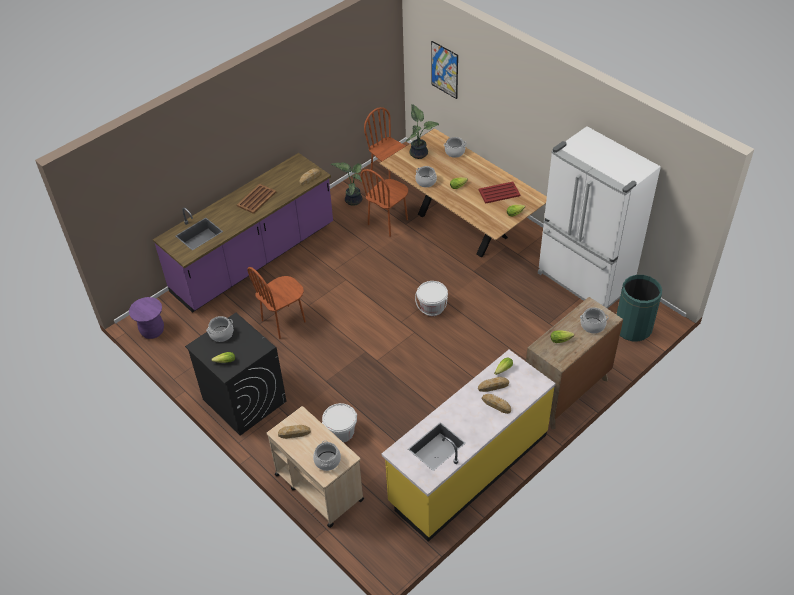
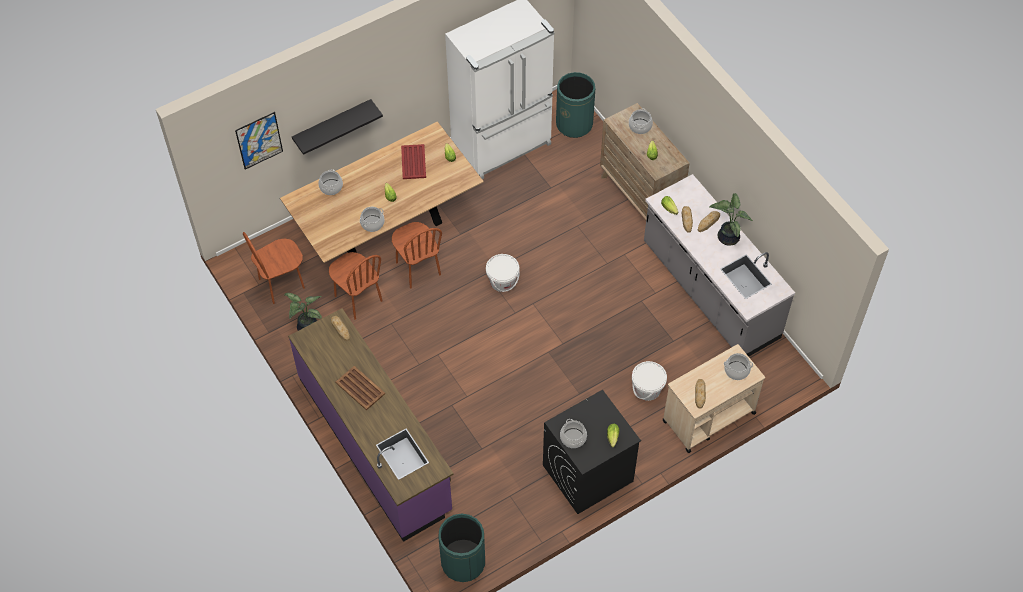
camera: 80 degrees left, 10 degrees up
purple stool [129,297,164,339] -> green trash can [439,513,485,582]
brown chair [247,267,306,339] -> brown chair moved to [392,222,442,288]
yellow counter [382,350,556,542] -> grey counter [644,174,795,357]
potted plant [406,104,439,159] -> potted plant moved to [709,193,753,246]
none -> black shelf [292,99,383,155]

